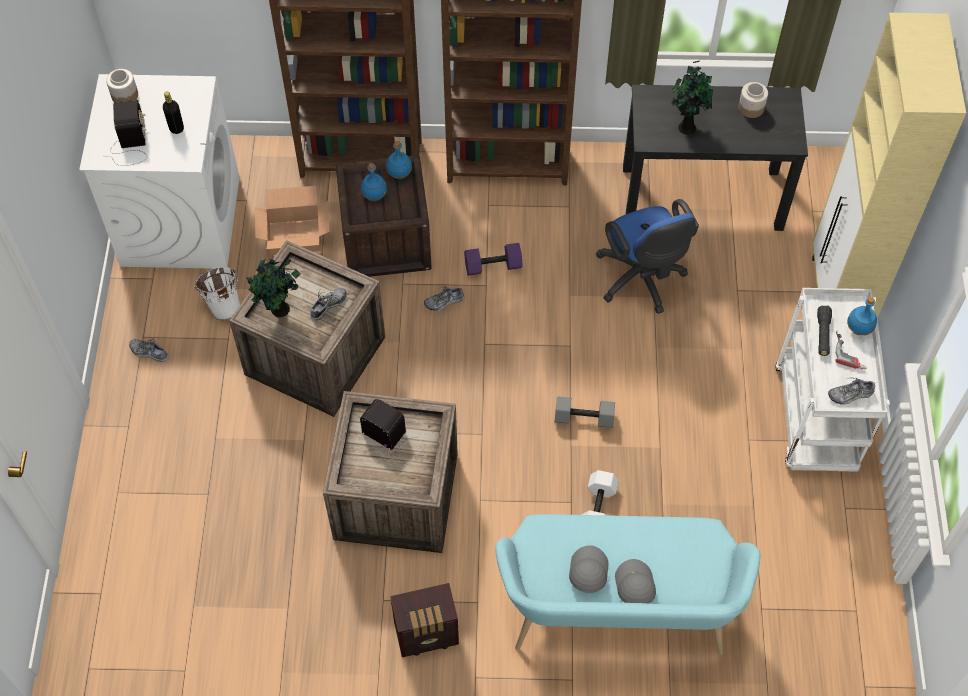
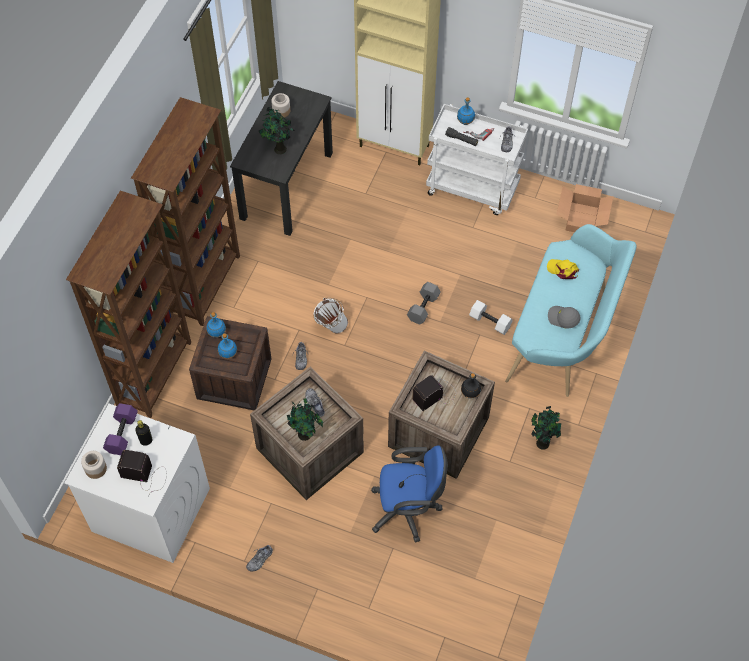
camera: 70 degrees left, 0 degrees up
white bucket [194,267,240,320] -> white bucket moved to [314,298,348,333]
cardboard box [255,186,330,255] -> cardboard box moved to [557,184,613,232]
radio [390,583,459,657] -> potted plant [531,406,561,450]
purple dumbbell [464,243,523,276] -> purple dumbbell moved to [103,403,138,455]
blue office chair [596,199,699,314] -> blue office chair moved to [371,445,448,542]
grey cap [615,559,656,603] -> none
none -> black bottle [461,373,481,399]
none -> yellow cap [547,259,579,279]

